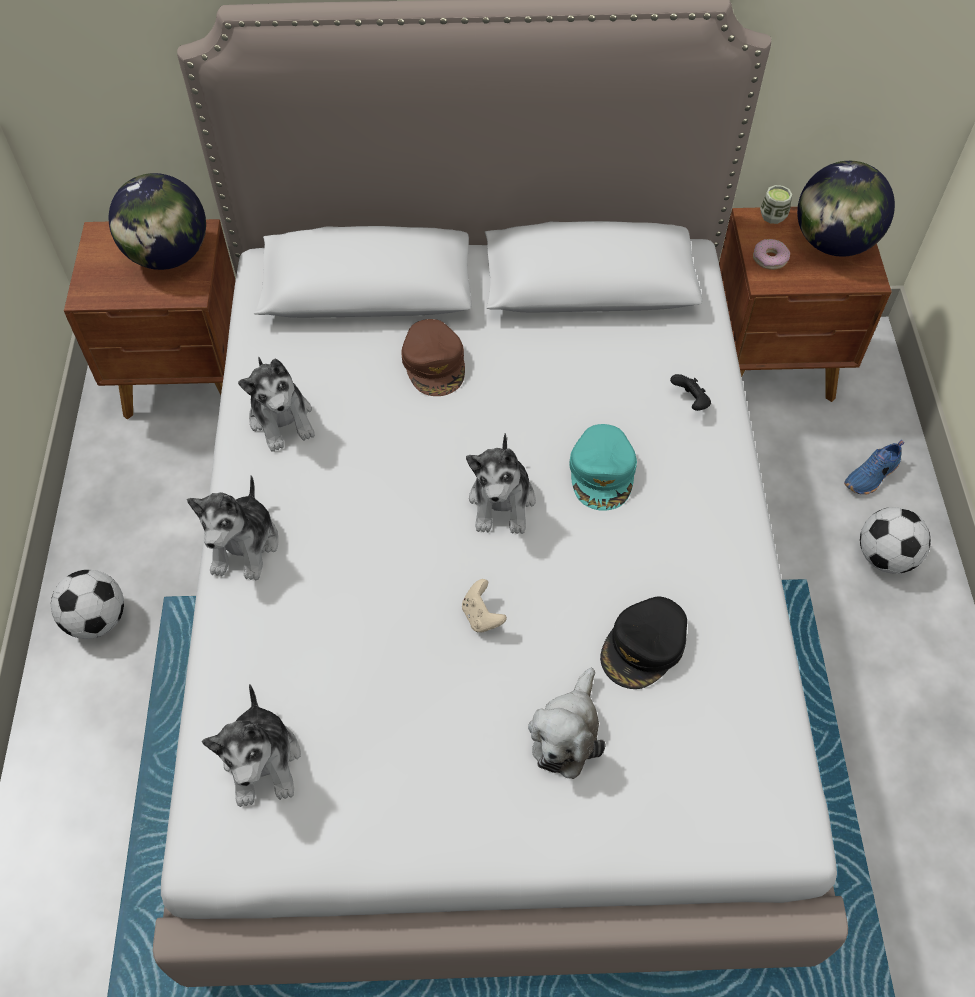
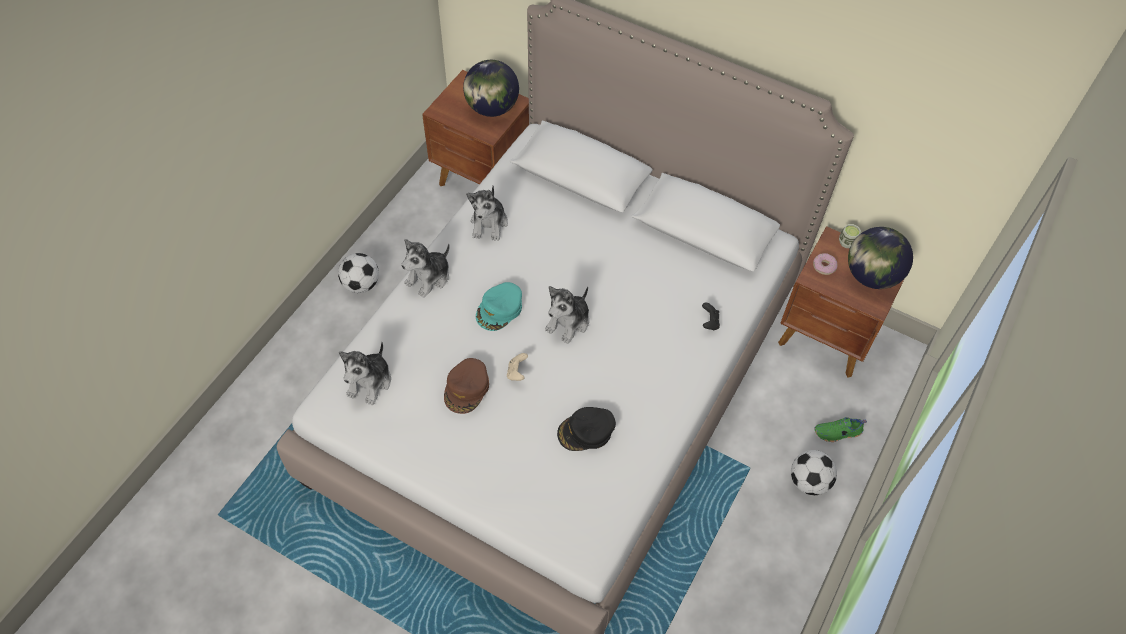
camera: 30 degrees right, 0 degrees up
brown cap [401,319,465,396] -> brown cap moved to [444,358,489,414]
plush toy [528,668,606,779] -> none
turquoise cap [569,424,637,511] -> turquoise cap moved to [476,282,522,331]
blue shoe [844,440,905,494] -> green shoe [814,417,867,442]

